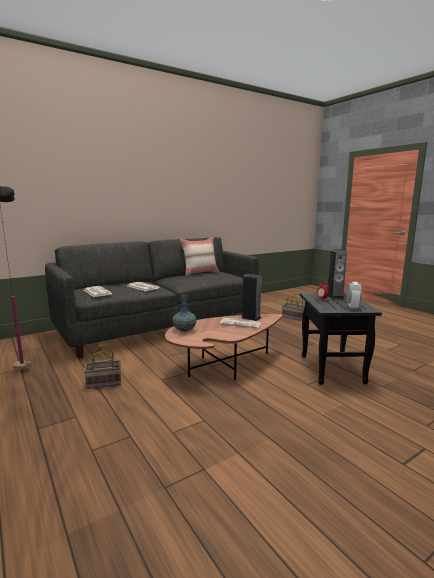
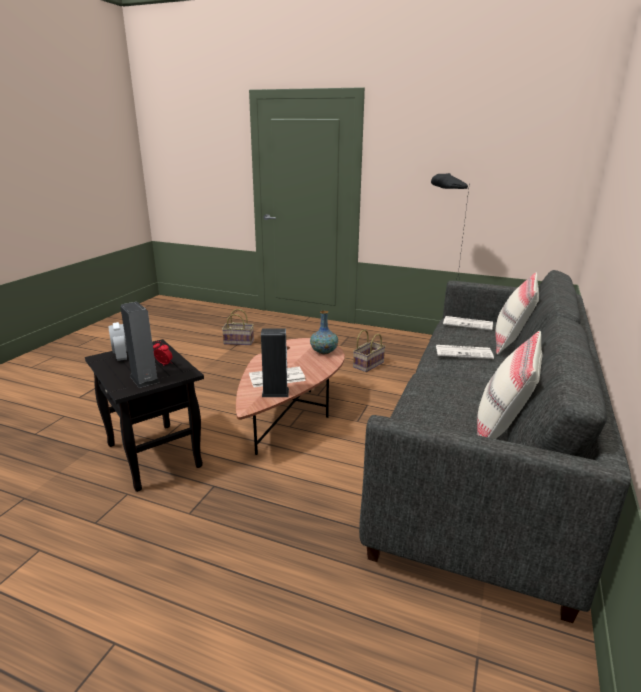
camera: 145 degrees right, 10 degrees up
basket [282,293,305,321] -> basket moved to [222,309,254,345]
none -> beige pillow [495,273,539,354]

